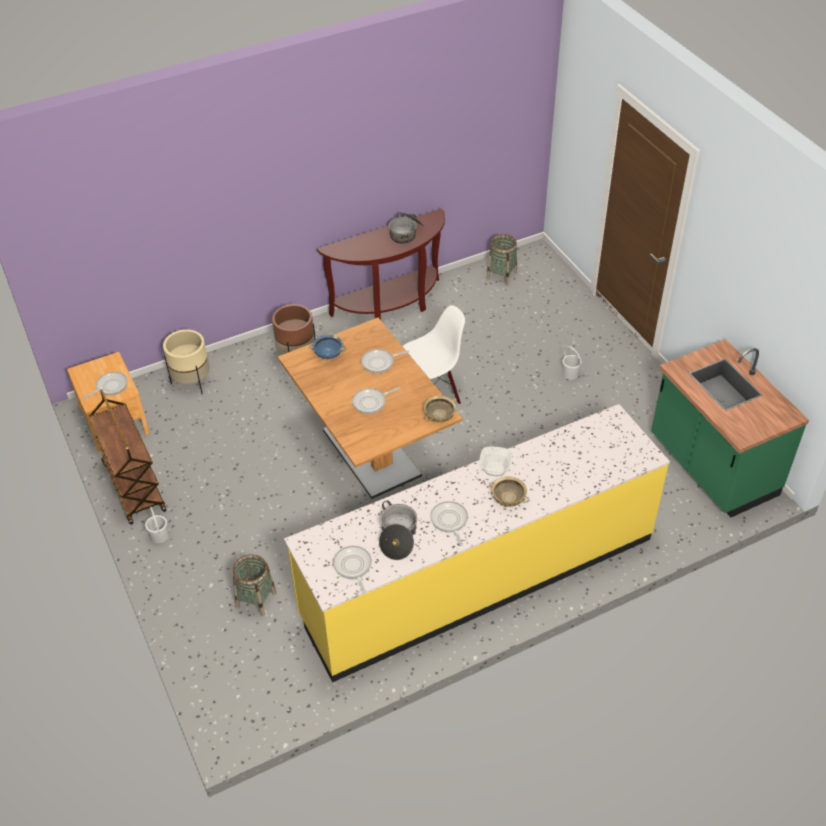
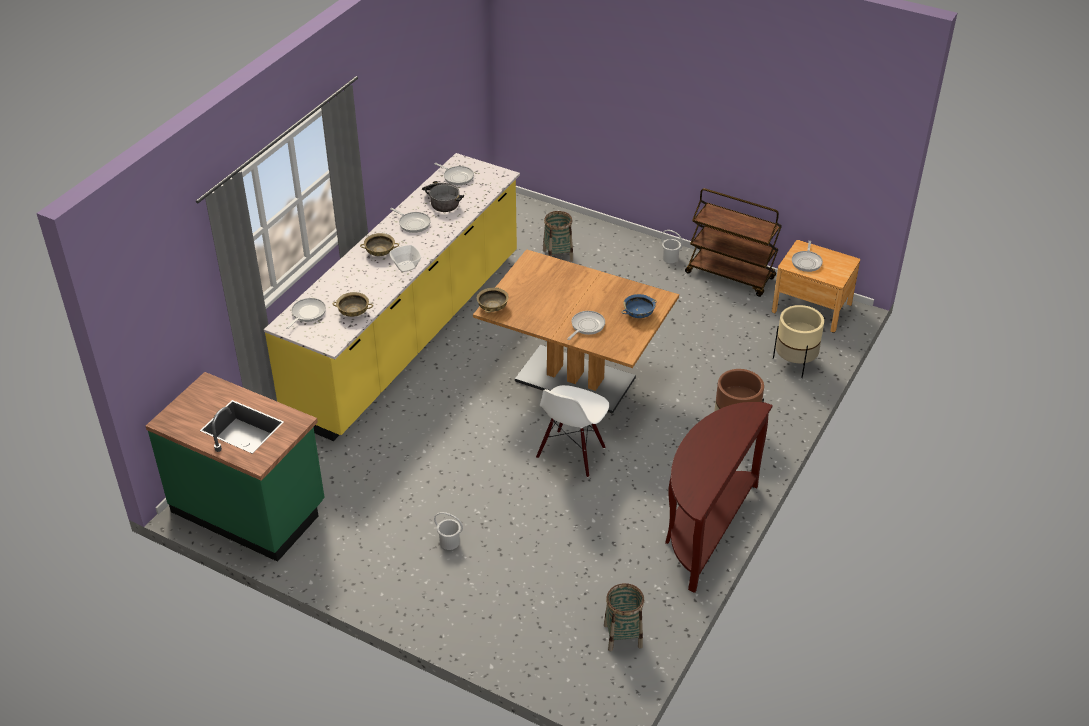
camera: 145 degrees right, 5 degrees down
frying pan [352,387,401,414] -> frying pan moved to [286,298,326,329]
cooking pot [389,213,423,244] -> none
none -> beige bowl [333,292,373,317]

